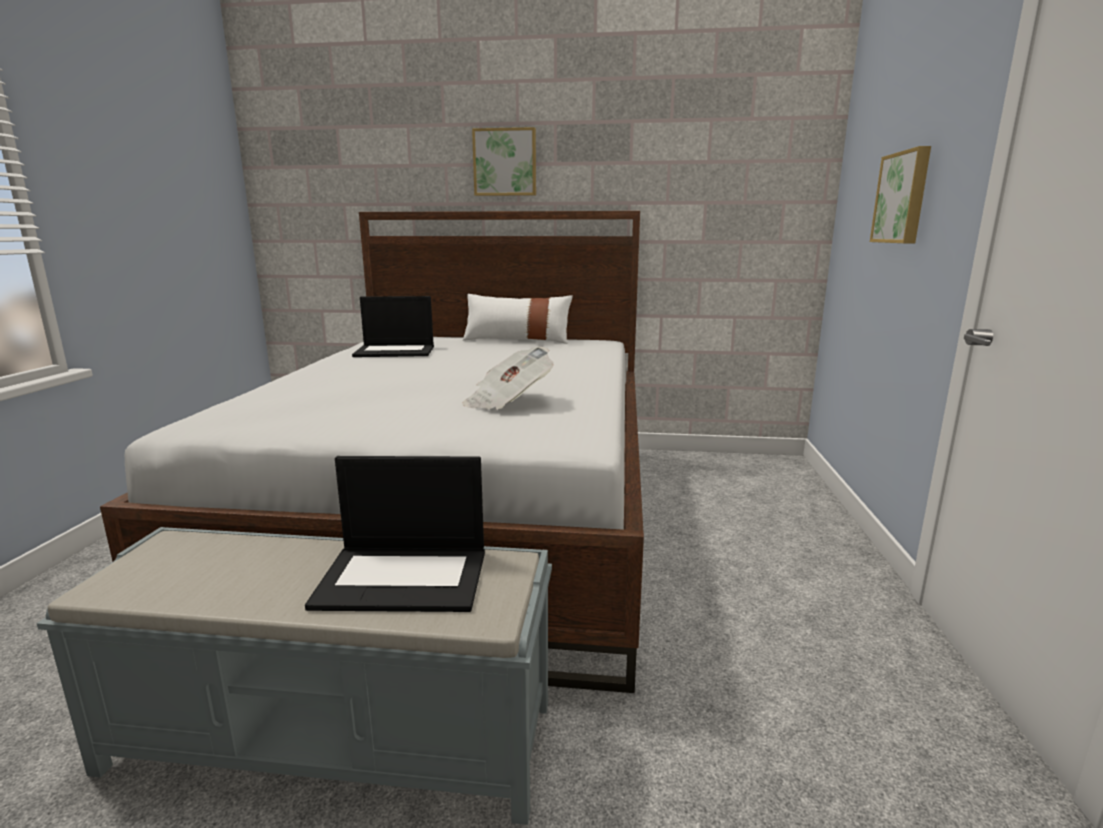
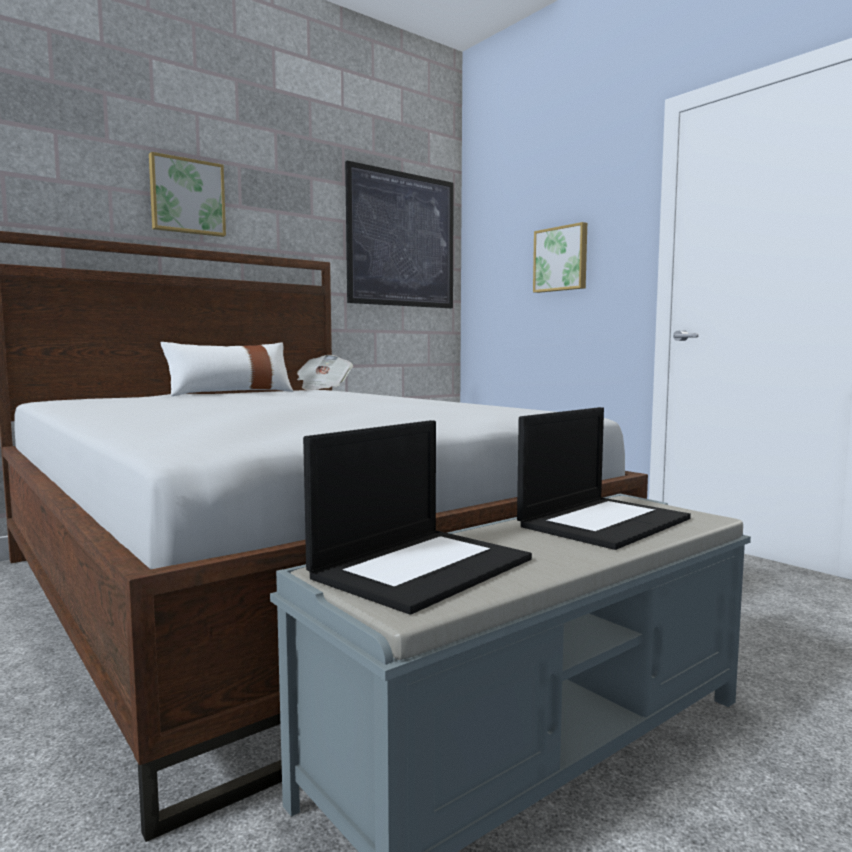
camera: 45 degrees left, 10 degrees down
laptop [352,296,434,357] -> laptop moved to [303,420,532,615]
newspaper [463,347,553,409] -> newspaper moved to [297,355,353,390]
none -> picture [345,161,454,308]

